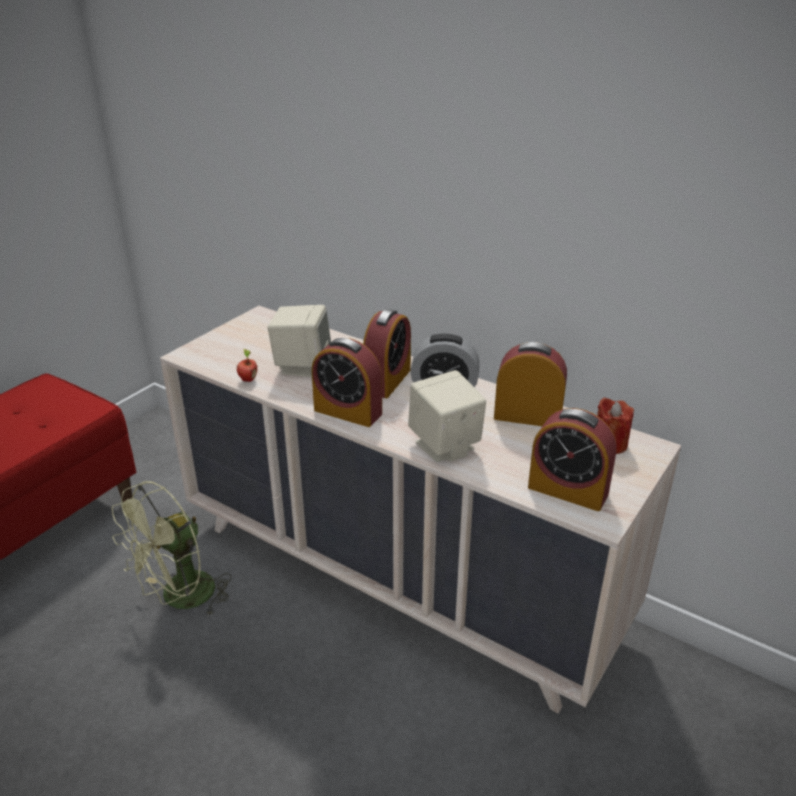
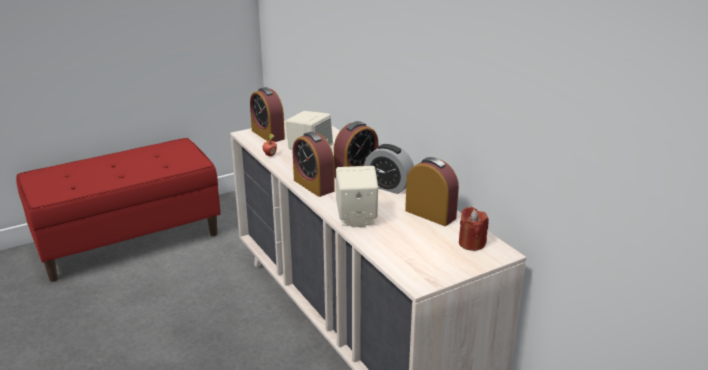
camera: 25 degrees right, 5 degrees down
green fan [112,481,232,617] -> none
alarm clock [528,408,617,511] -> alarm clock moved to [250,87,285,142]

